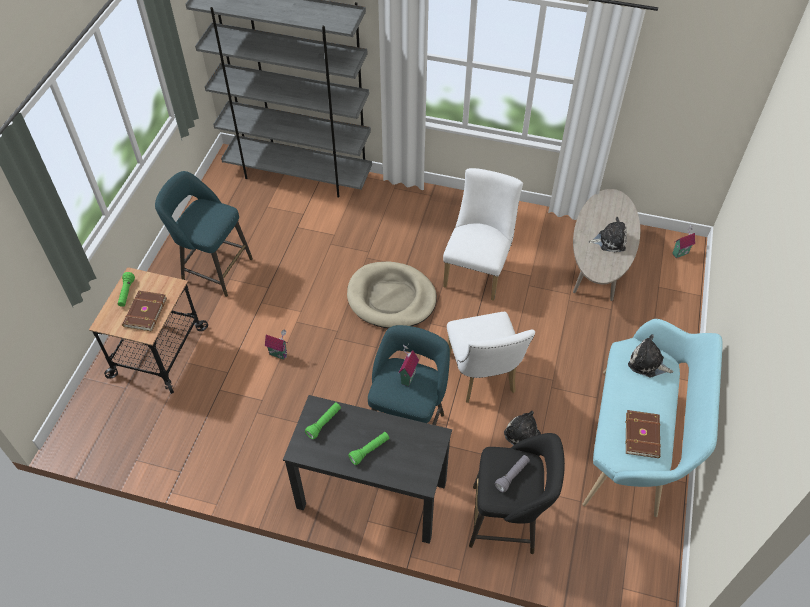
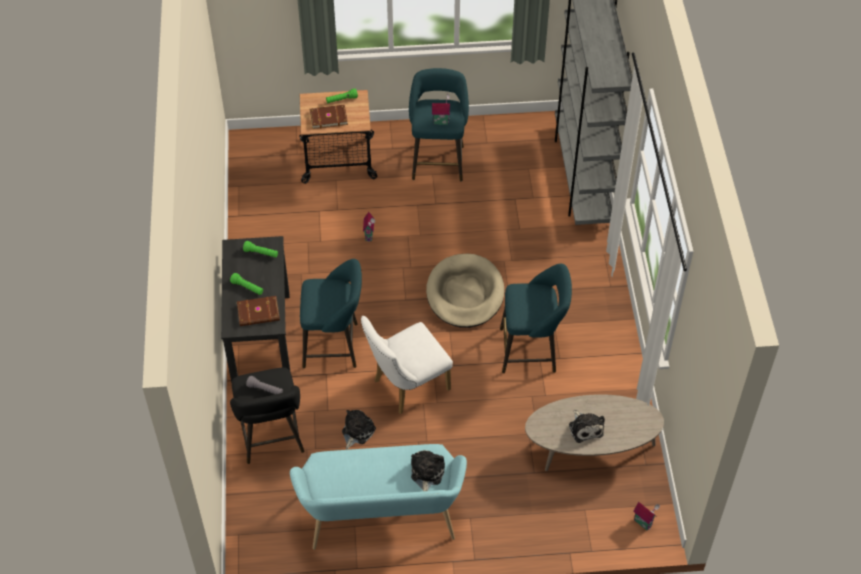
camera: 70 degrees right, 0 degrees up
toy house [398,344,419,386] -> toy house moved to [432,94,450,125]
white chair [443,168,523,301] -> turquoise stool [500,264,572,373]
brown book [625,410,661,458] -> brown book moved to [237,296,280,326]

